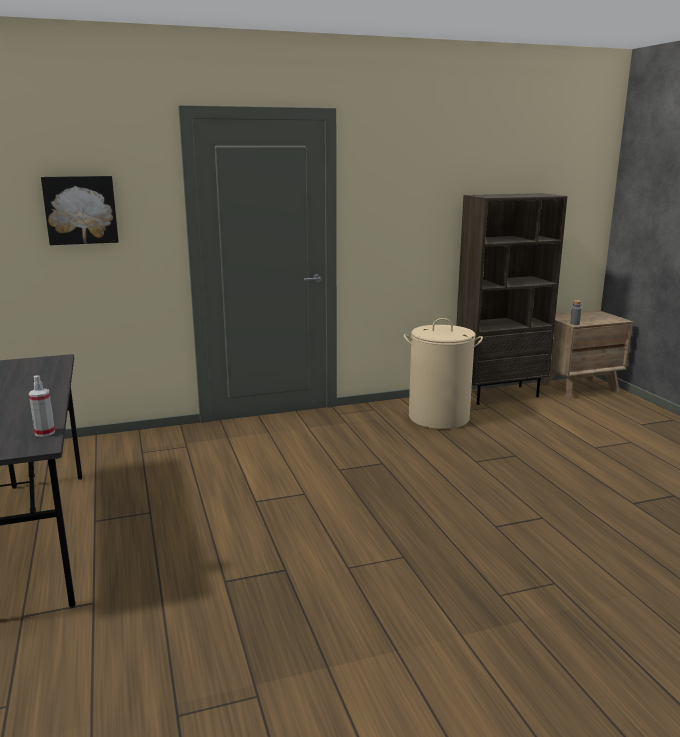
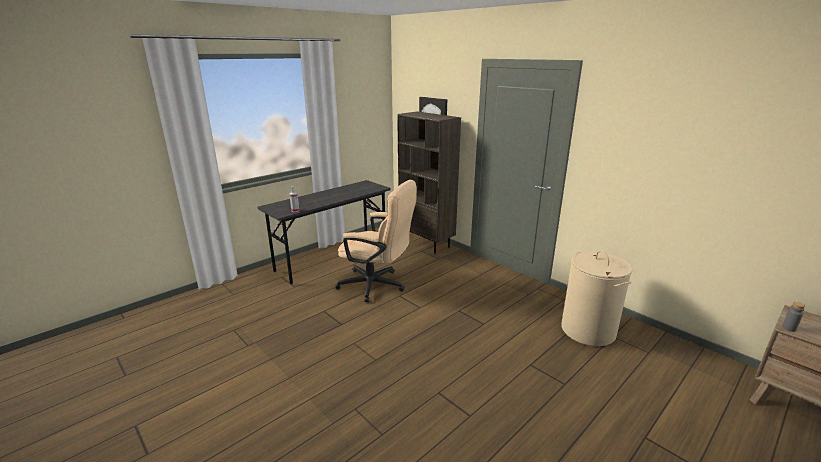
camera: 65 degrees right, 5 degrees up
brown bookcase [456,193,567,405] -> brown bookcase moved to [397,111,461,254]
none -> beige office chair [335,180,417,302]

